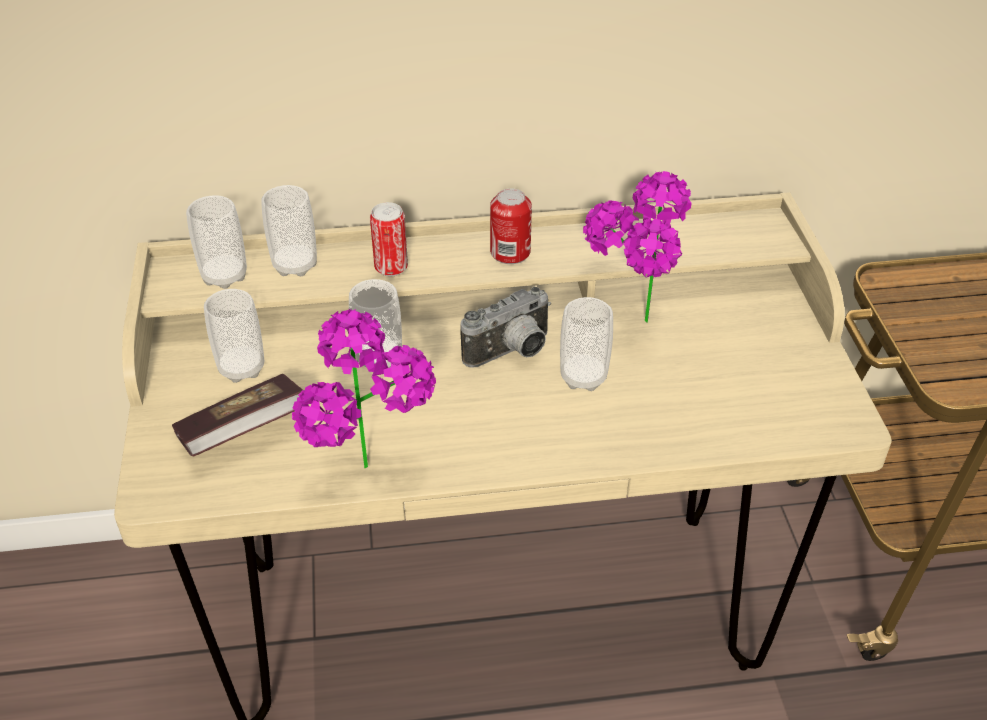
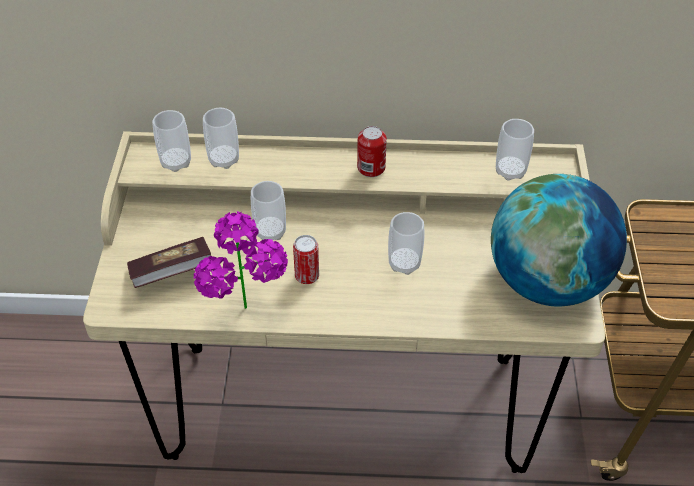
camera: 10 degrees right, 5 degrees up
cup [204,289,264,383] -> cup moved to [496,119,534,181]
can [370,202,408,276] -> can moved to [293,235,319,284]
camera [460,287,551,368] -> none
potted plant [583,171,692,322] -> none
none -> globe [491,174,627,306]

